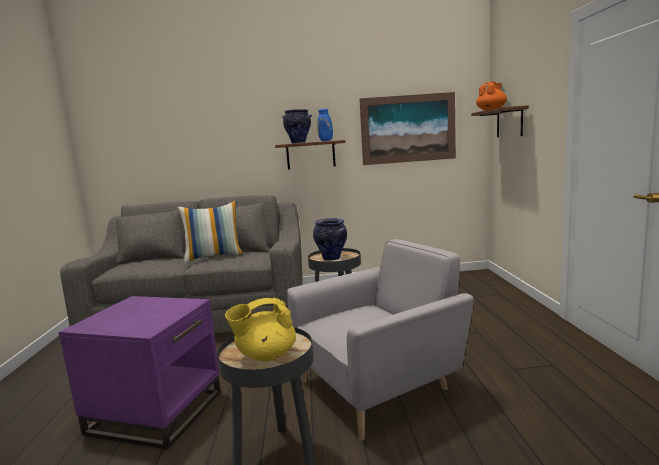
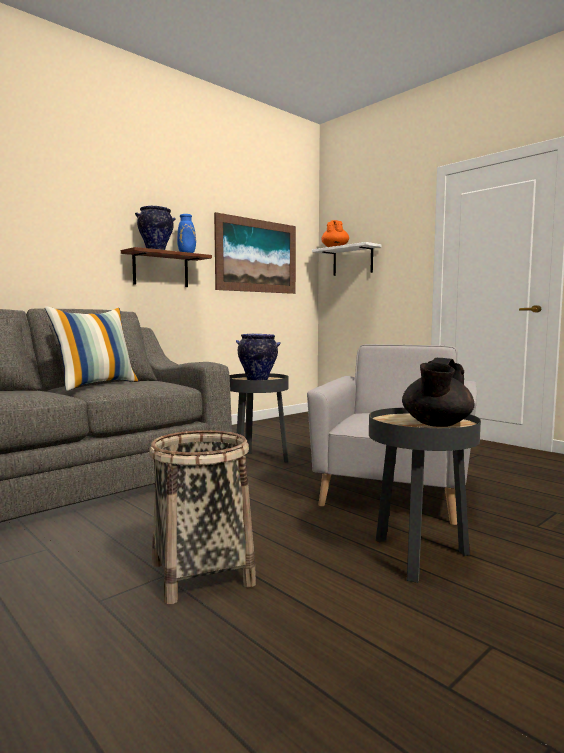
camera: 40 degrees left, 5 degrees down
purple side table [59,296,221,449] -> basket [149,430,256,604]
yellow teapot [225,298,296,361] -> black teapot [402,358,474,427]
brown shelf [471,105,529,137] -> white shelf [312,242,381,276]

